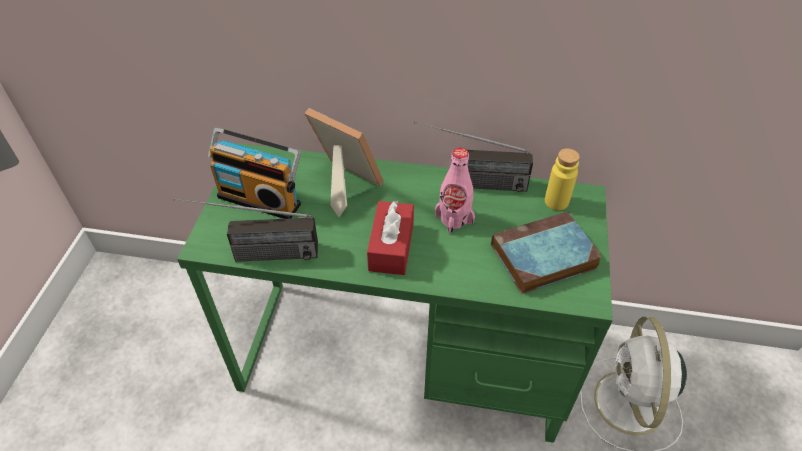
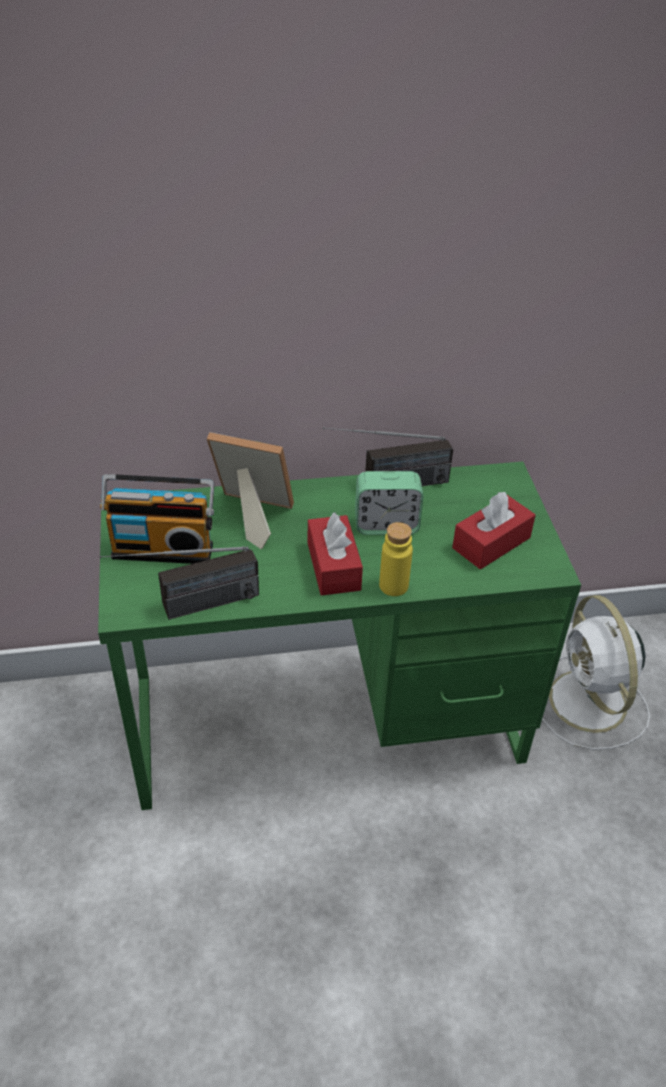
camera: 20 degrees left, 5 degrees down
pink bottle [435,148,475,234] -> alarm clock [355,471,423,535]
book [491,211,602,294] -> red tissue box [452,492,536,569]
yellow bottle [545,148,580,210] -> yellow bottle moved to [379,522,413,596]

